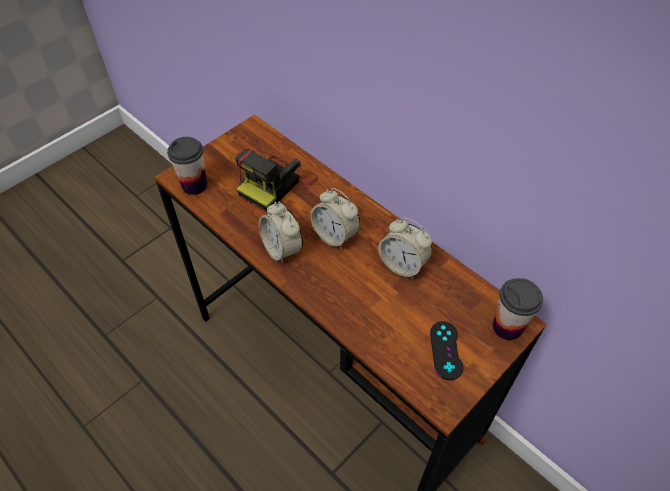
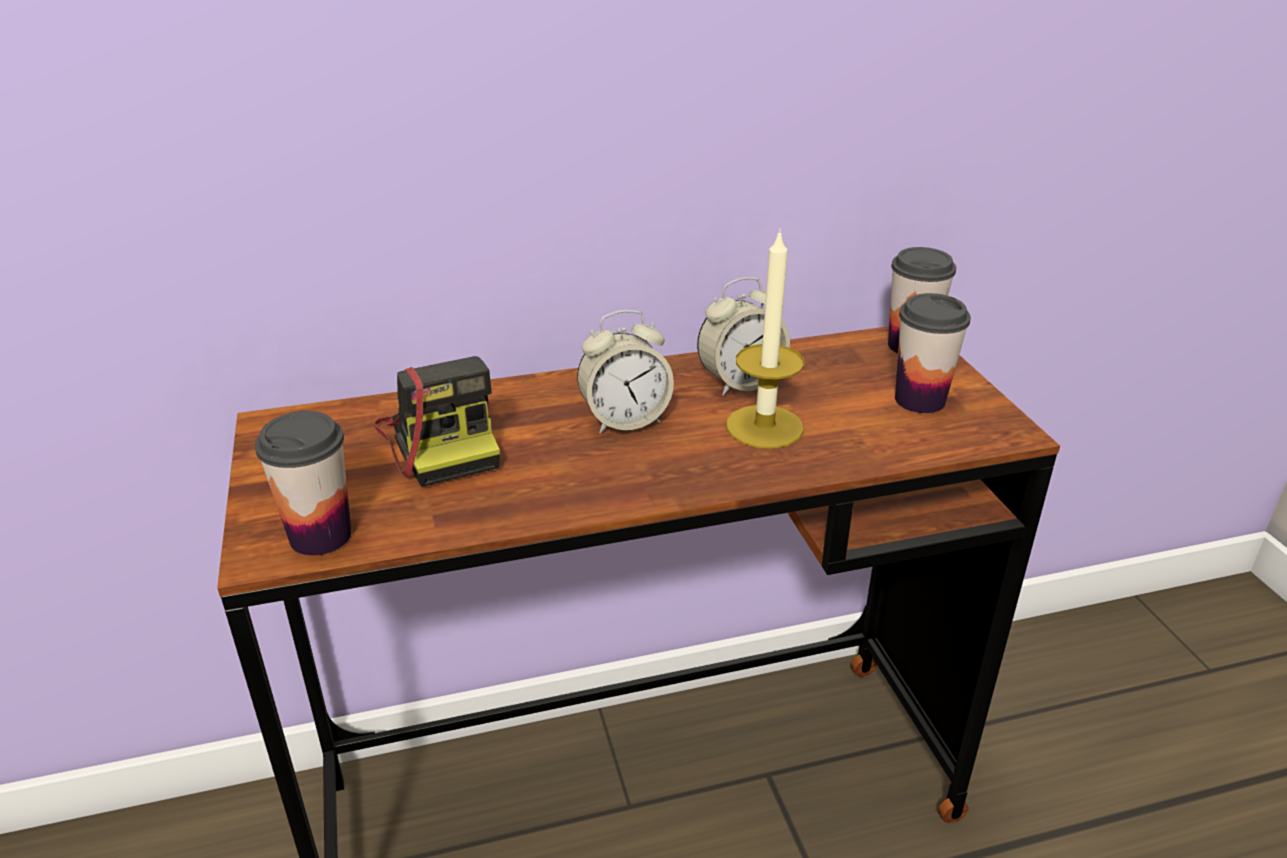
camera: 60 degrees left, 20 degrees down
alarm clock [259,202,303,264] -> none
black game controller [430,321,463,380] -> cup [895,293,971,413]
none -> candle [727,229,804,449]

